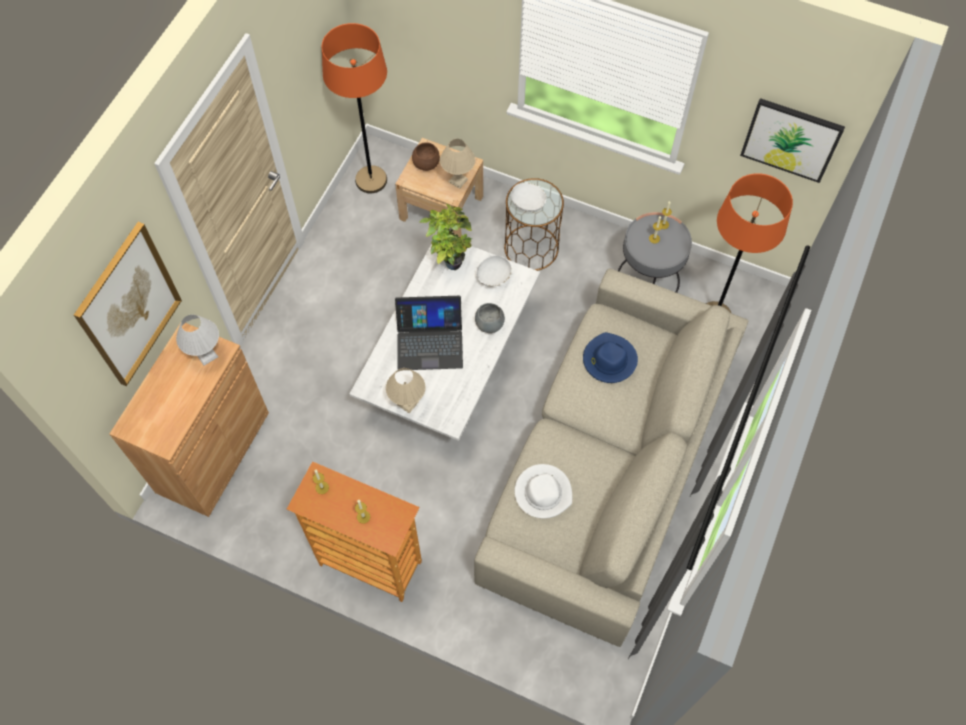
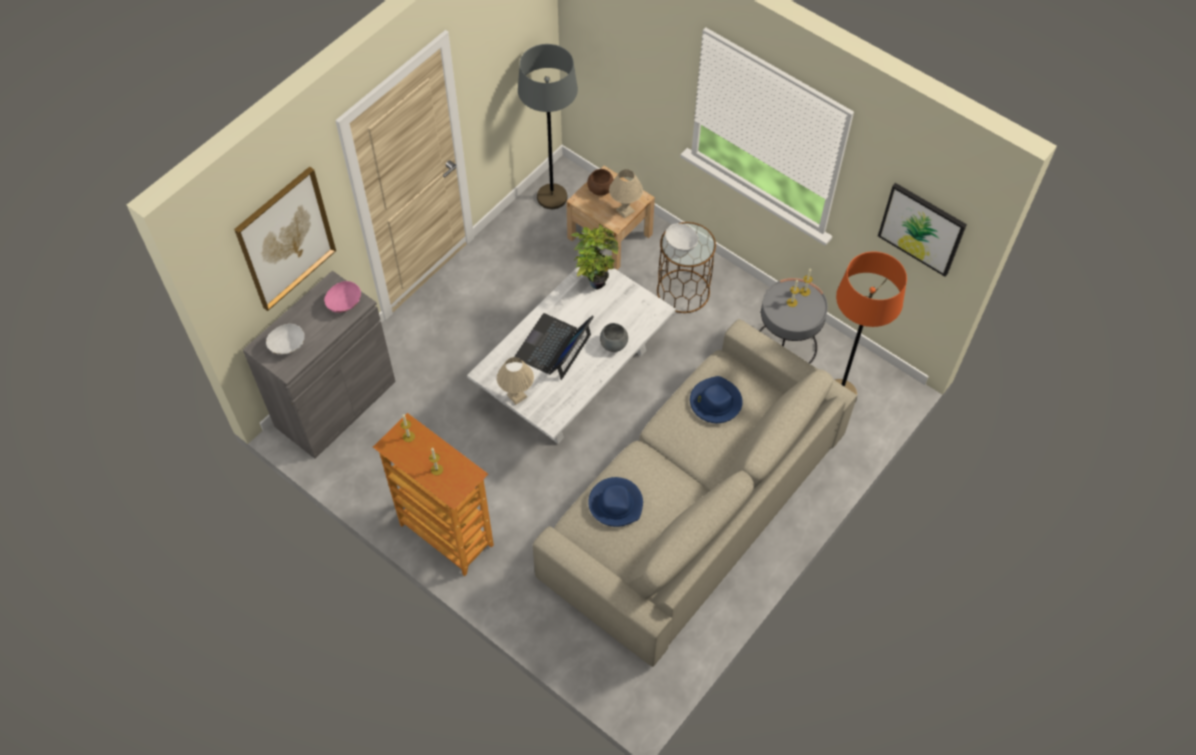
camera: 15 degrees right, 5 degrees down
brown cabinet [110,323,269,517] -> grey cabinet [243,270,396,459]
white table lamp [176,315,219,366] -> pink bowl [324,281,361,313]
orange floor lamp [322,23,387,193] -> grey floor lamp [518,44,578,209]
laptop [395,296,463,370] -> laptop turned 105 degrees clockwise [514,313,594,380]
white bowl [476,255,512,287] -> white bowl moved to [266,324,304,355]
white hat [515,464,572,519] -> blue hat [588,477,643,527]

